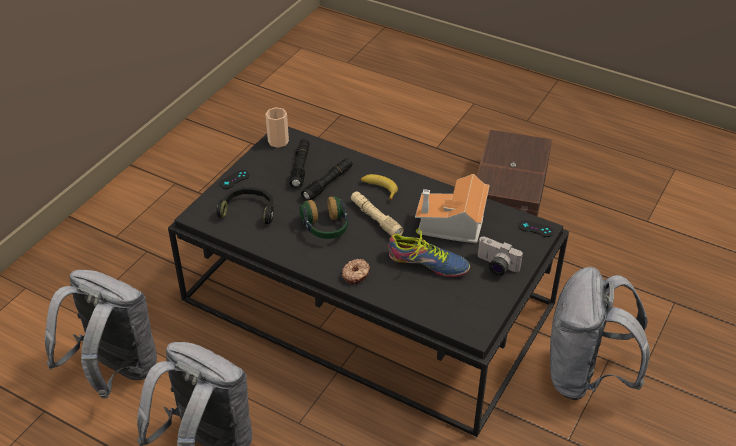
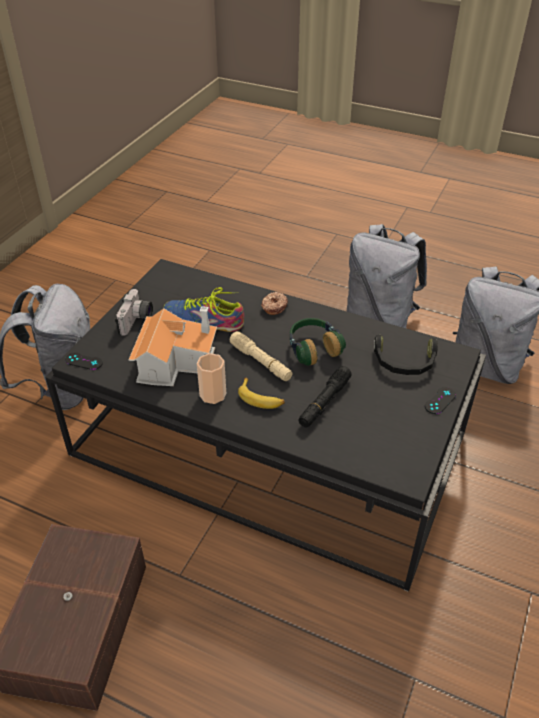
camera: 175 degrees right, 0 degrees up
cup [265,107,289,148] -> cup moved to [197,353,226,404]
black flashlight [290,139,310,189] -> none
camera [478,236,523,276] -> camera turned 75 degrees clockwise [115,289,153,336]

